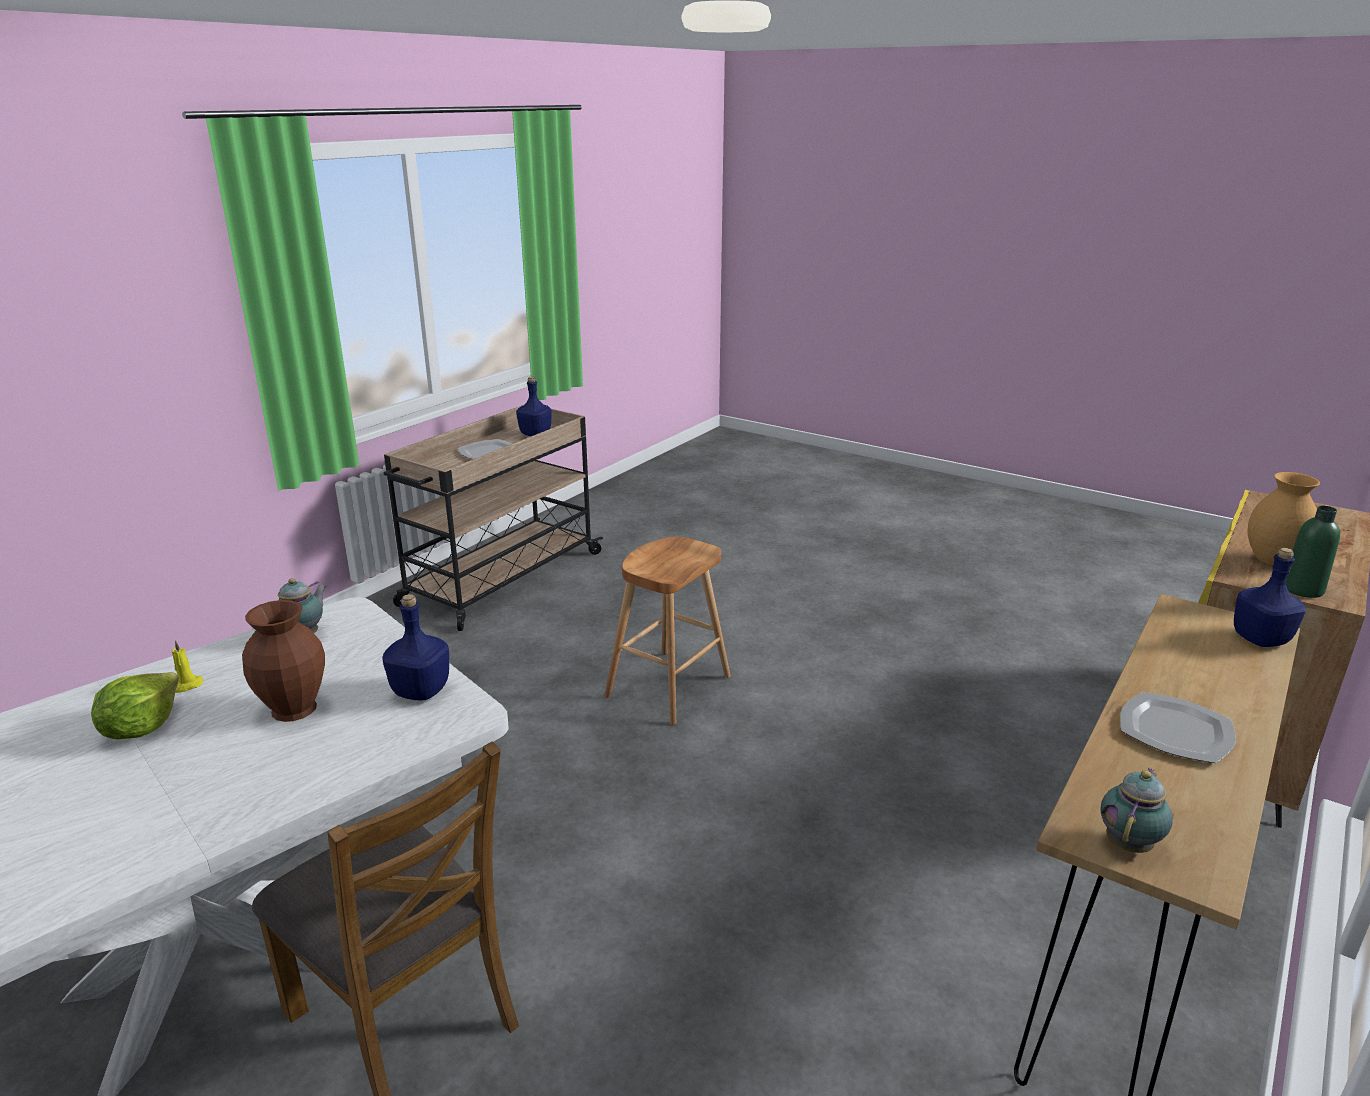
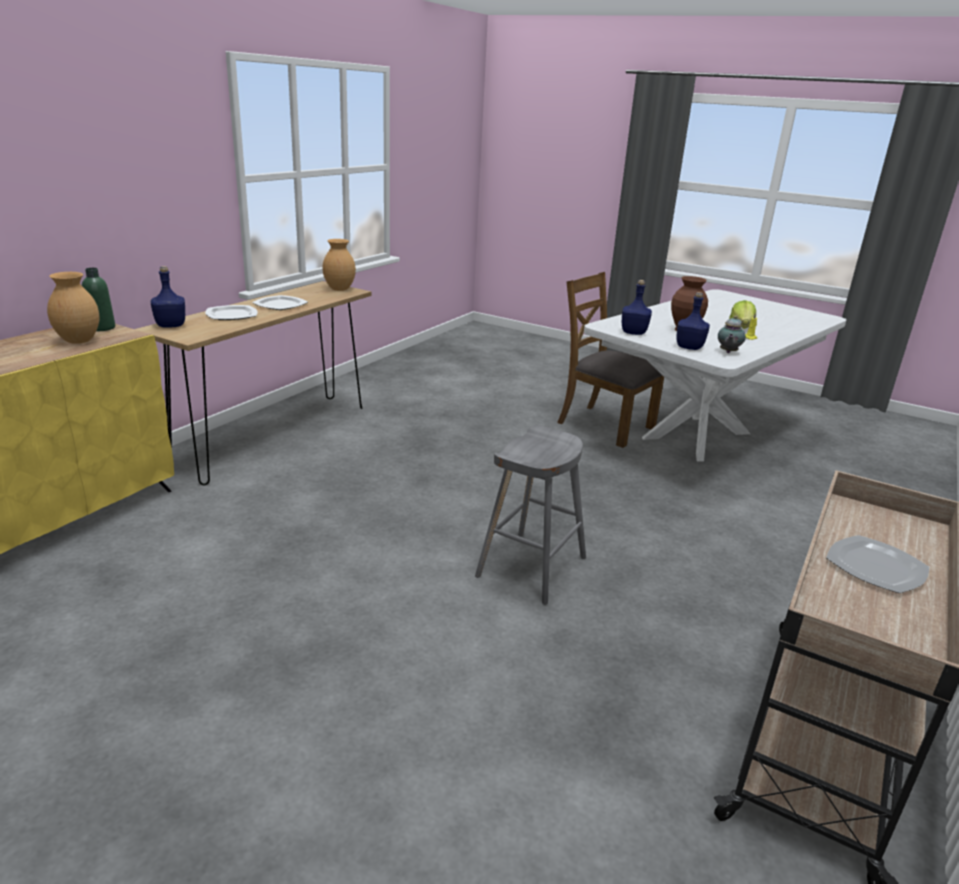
camera: 175 degrees right, 0 degrees up
blue bottle [516,376,552,436] -> blue bottle moved to [677,292,710,350]
brown stool [604,537,731,725] -> grey stool [475,425,586,605]
teapot [1101,768,1173,853] -> brown vase [322,239,356,291]
none -> plate [205,305,258,320]

